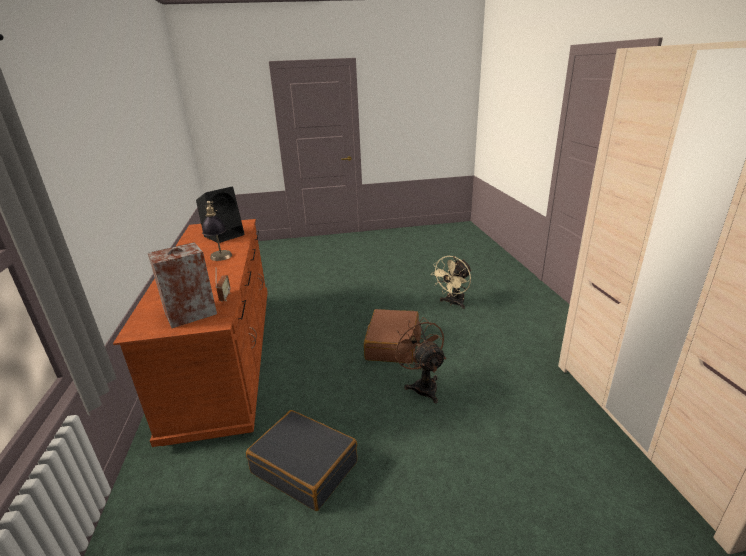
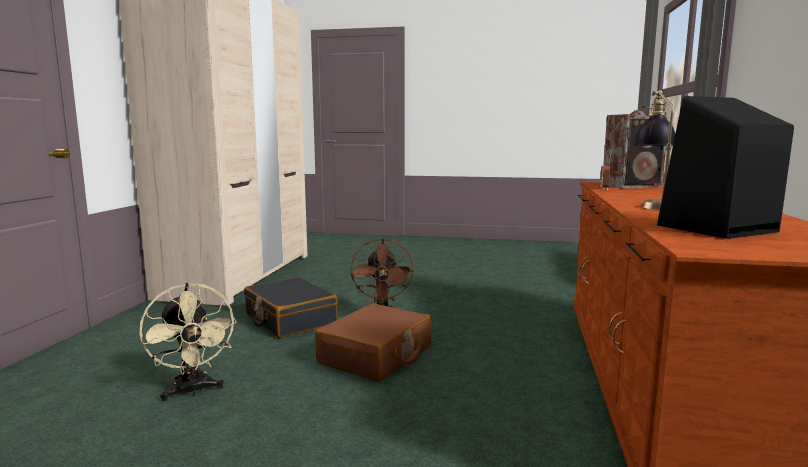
camera: 160 degrees left, 15 degrees down
black suitcase [246,410,357,511] -> black suitcase moved to [244,277,338,338]
beige fan [433,256,471,309] -> beige fan turned 90 degrees clockwise [140,283,236,401]

